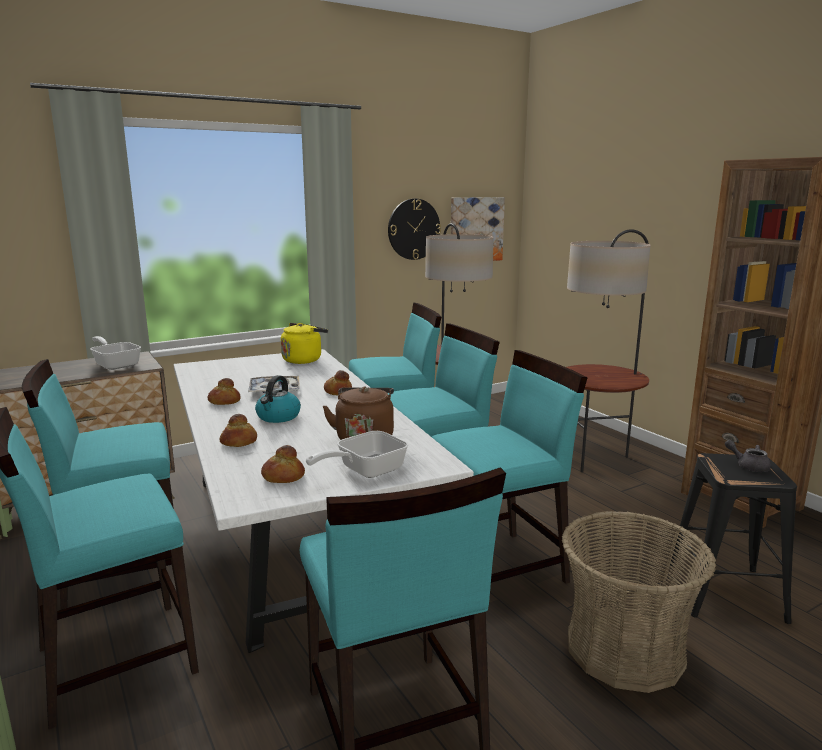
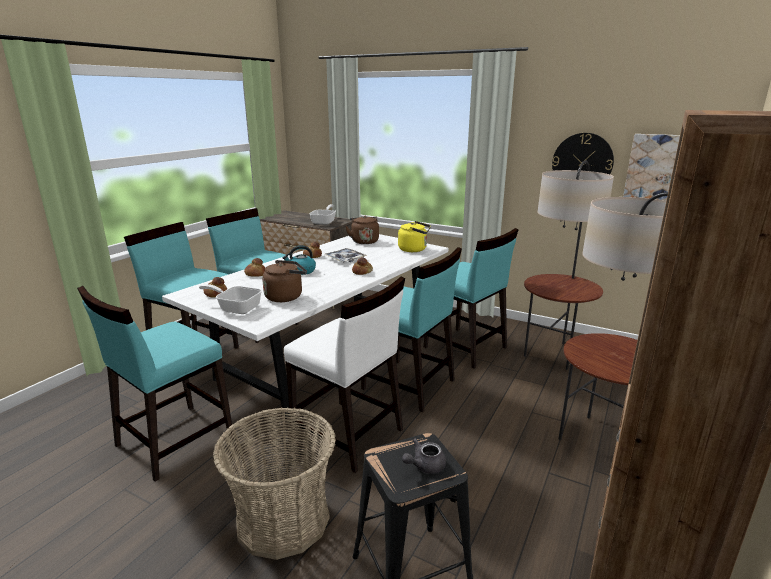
camera: 60 degrees right, 5 degrees up
turquoise chair [432,350,588,584] -> white chair [284,277,405,473]
grey teapot [725,440,771,472] -> grey teapot turned 135 degrees counterclockwise [402,439,446,474]
none -> brown kettle [345,216,379,244]

